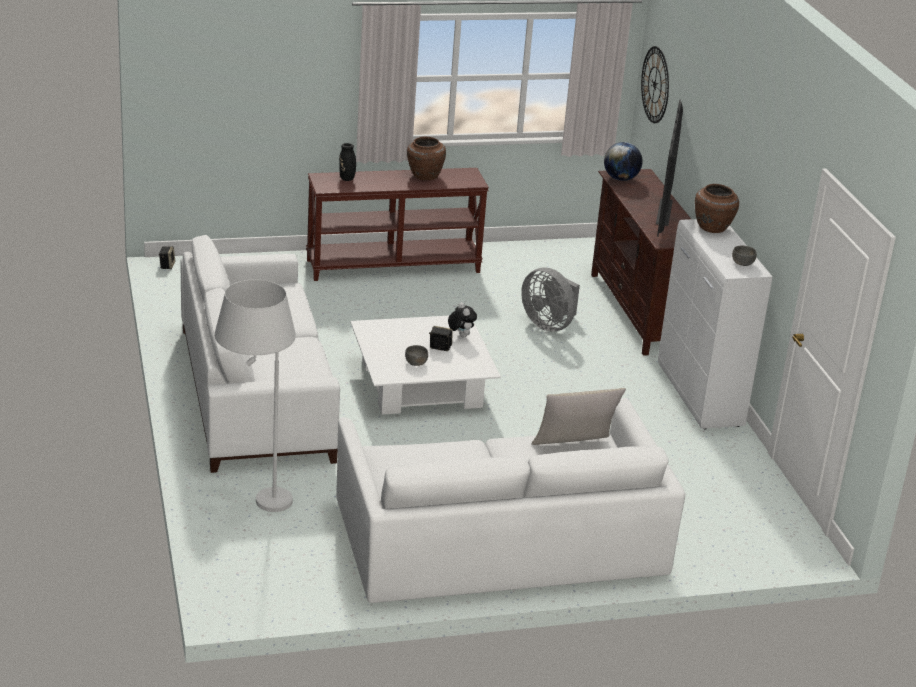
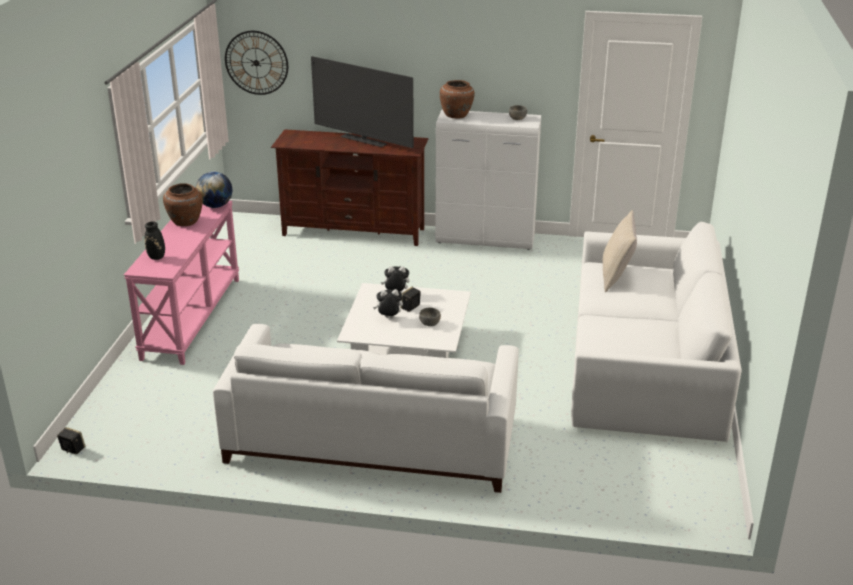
camera: 65 degrees left, 0 degrees up
white floor lamp [215,280,296,512] -> none
brown console table [306,168,489,281] -> pink console table [124,201,239,365]
grey fan [521,267,580,332] -> none
globe [604,142,642,181] -> globe moved to [196,172,232,208]
none -> plush toy [373,289,403,318]

